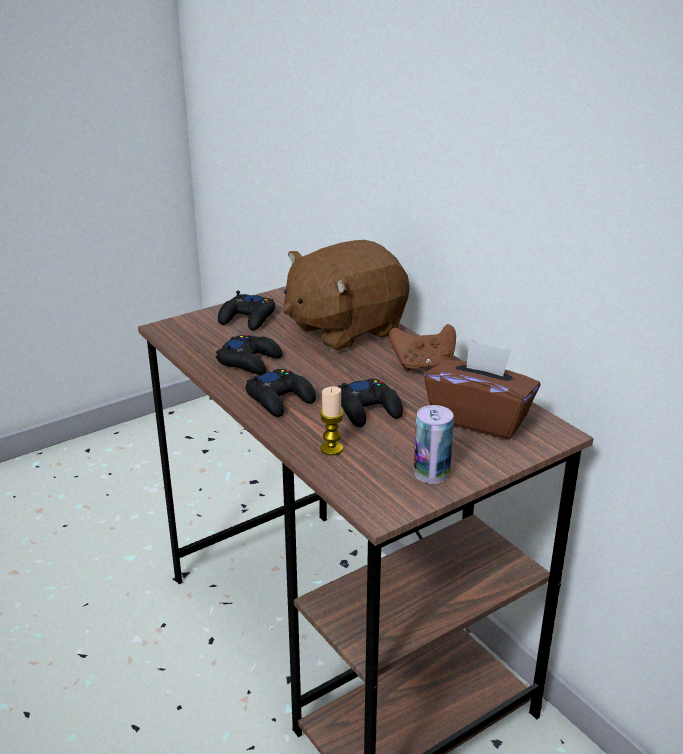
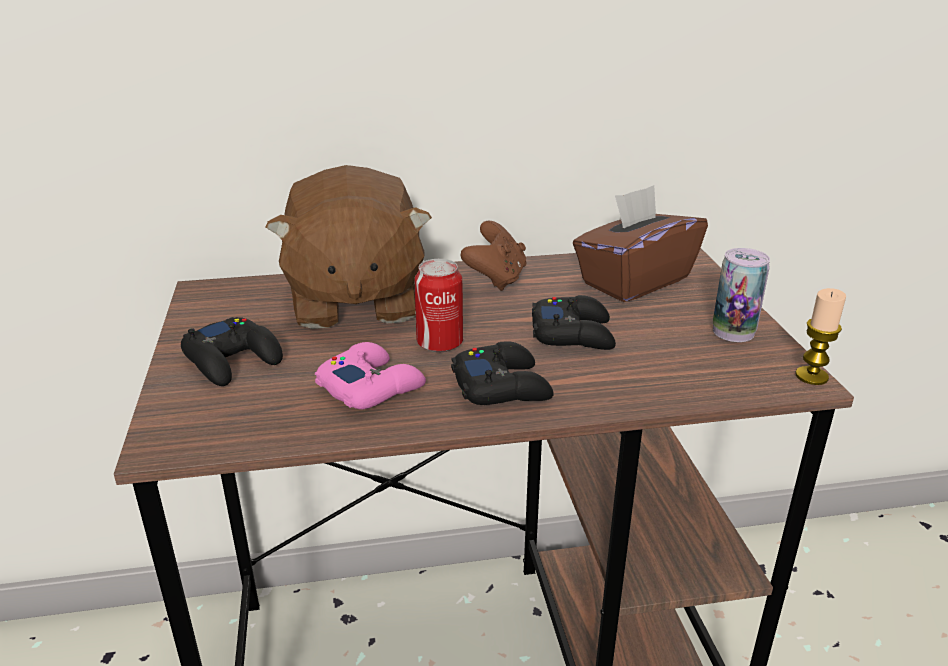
camera: 65 degrees left, 0 degrees up
black game controller [216,335,283,375] -> pink game controller [315,342,426,409]
candle [320,386,344,456] -> candle moved to [795,288,846,385]
none -> can [415,259,463,352]

